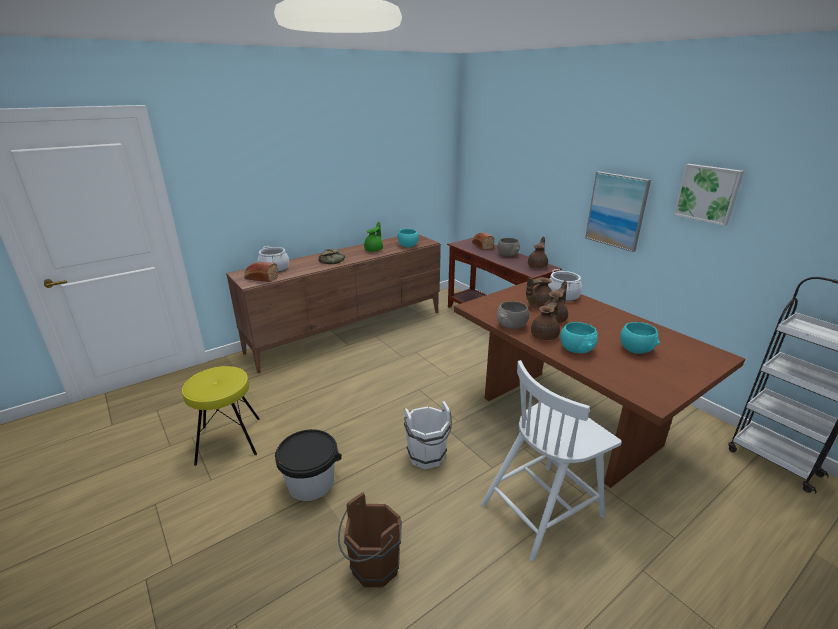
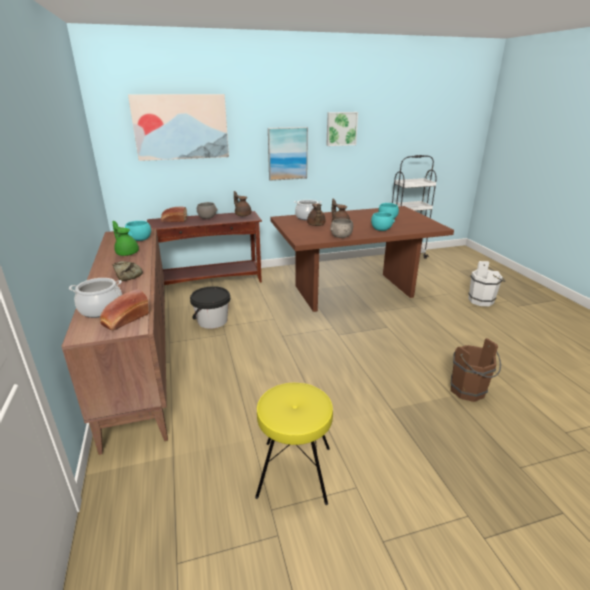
camera: 70 degrees left, 0 degrees up
black bucket [275,429,342,501] -> black bucket moved to [190,286,230,329]
white bucket [404,401,452,469] -> white bucket moved to [468,261,505,306]
white chair [481,360,622,561] -> none
brown teapot [531,294,560,340] -> none
none -> picture [128,94,229,161]

